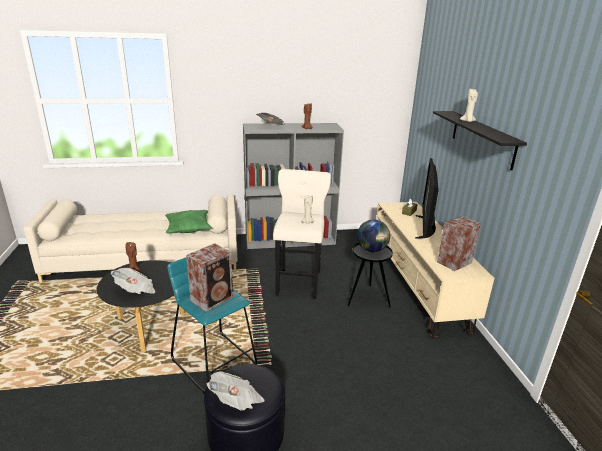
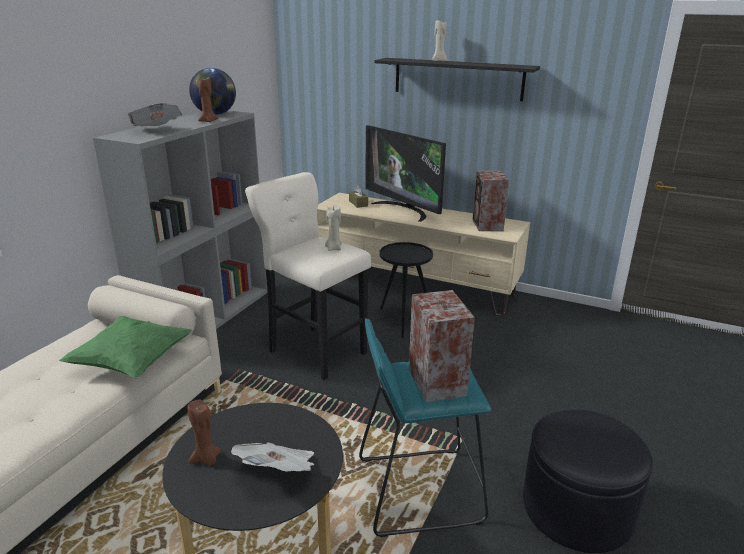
camera: 55 degrees left, 0 degrees up
newspaper [207,371,265,411] -> none
globe [357,220,390,252] -> globe moved to [189,68,236,115]

